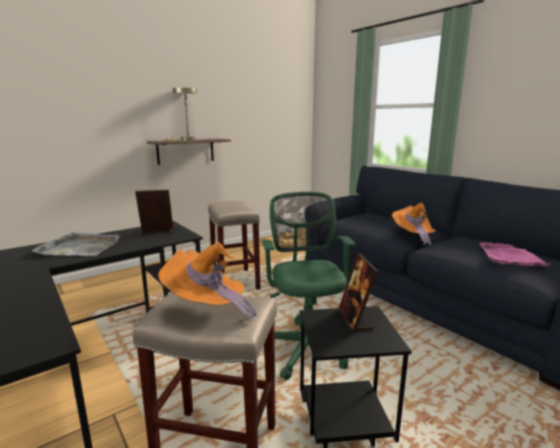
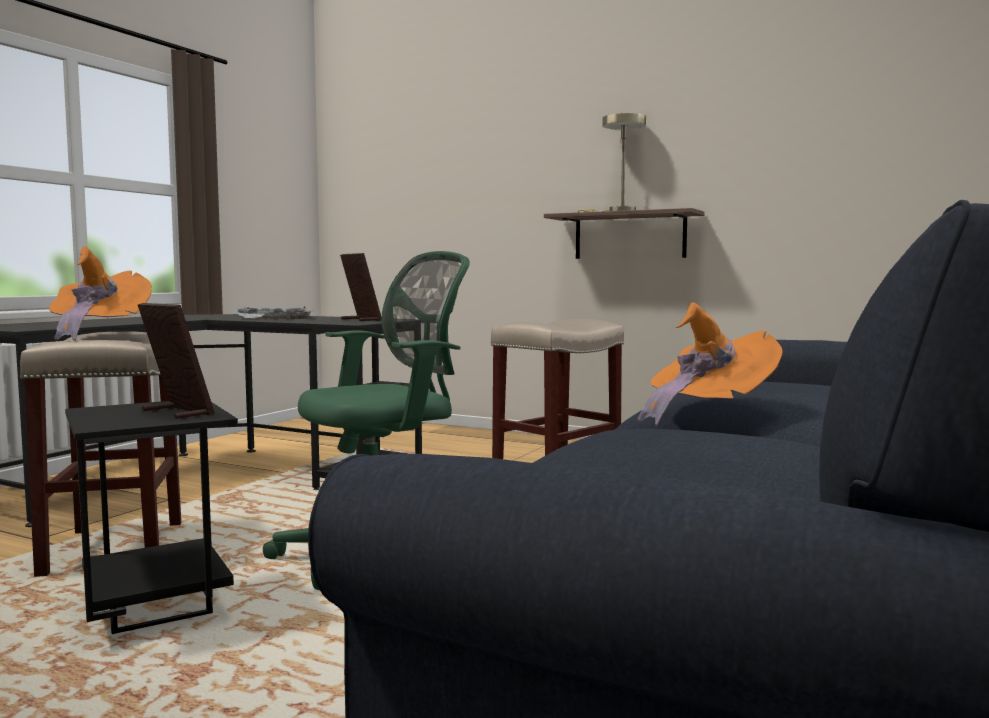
camera: 65 degrees right, 10 degrees down
picture frame [338,253,378,333] -> picture frame turned 75 degrees clockwise [138,303,215,419]
pink tray [479,242,550,266] -> none

